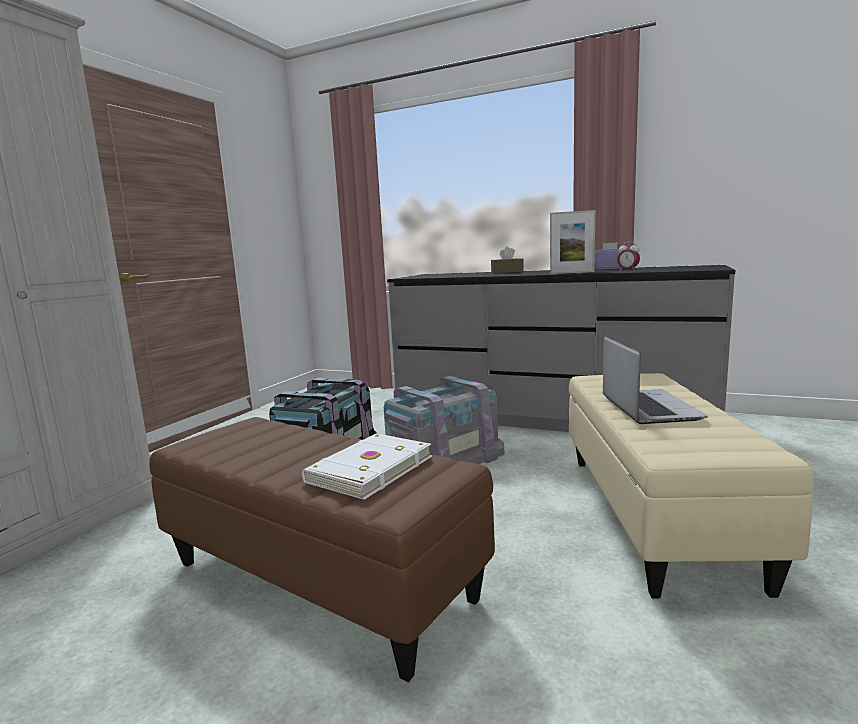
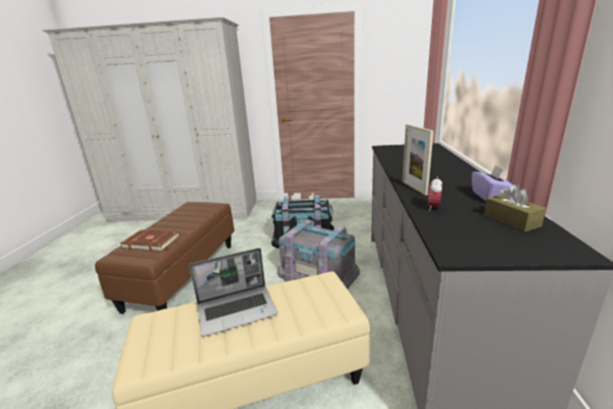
camera: 70 degrees right, 10 degrees up
white book [302,433,432,500] -> brown book [120,229,180,252]
brown tissue box [491,246,524,274] -> brown tissue box moved to [484,184,546,232]

